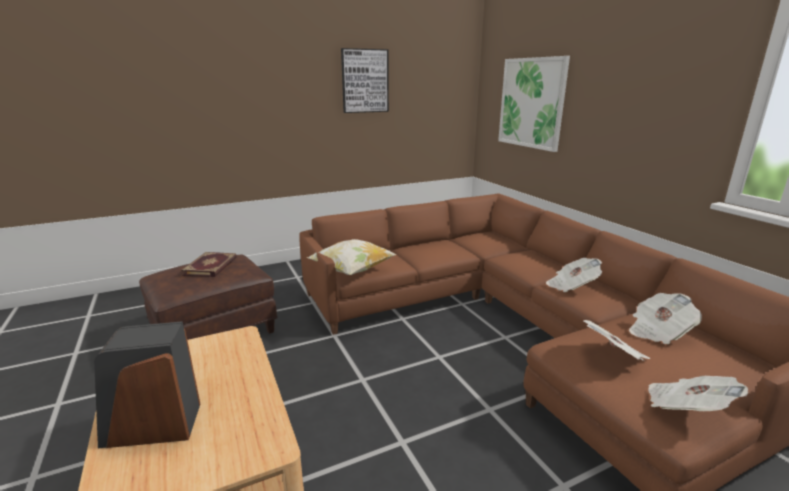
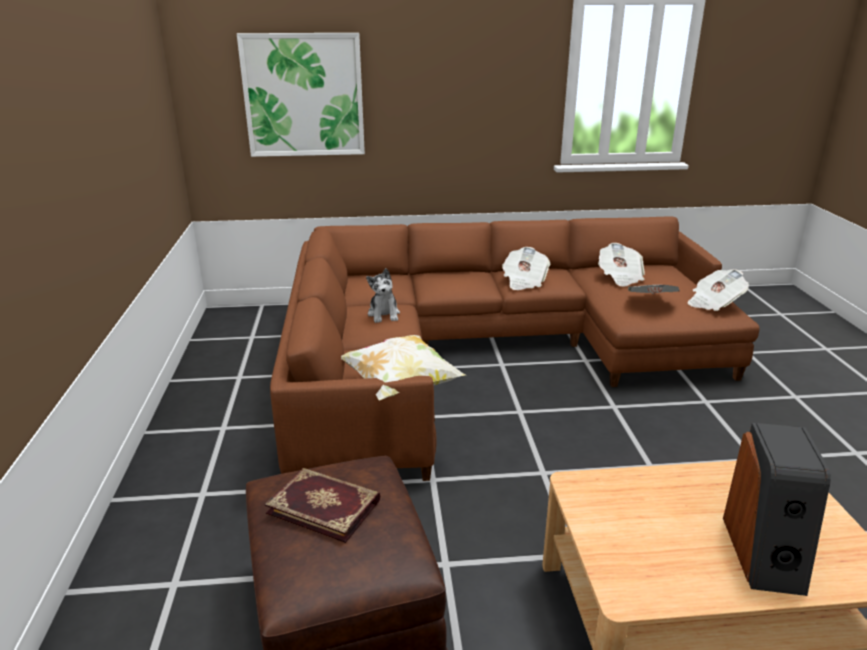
camera: 70 degrees left, 5 degrees up
picture [341,48,389,113] -> none
none -> plush toy [366,268,400,323]

